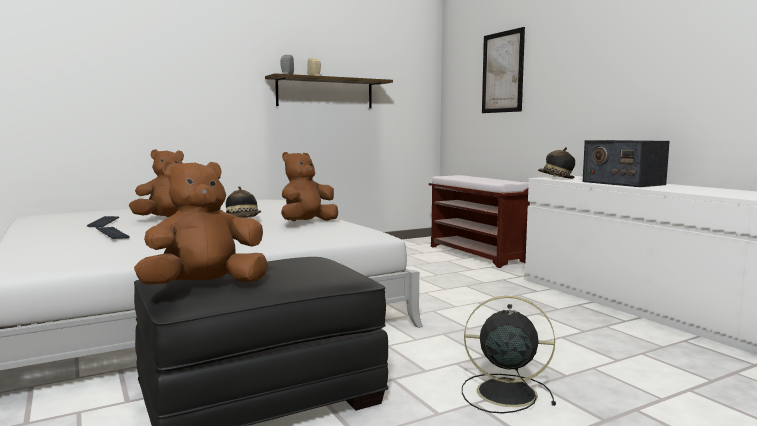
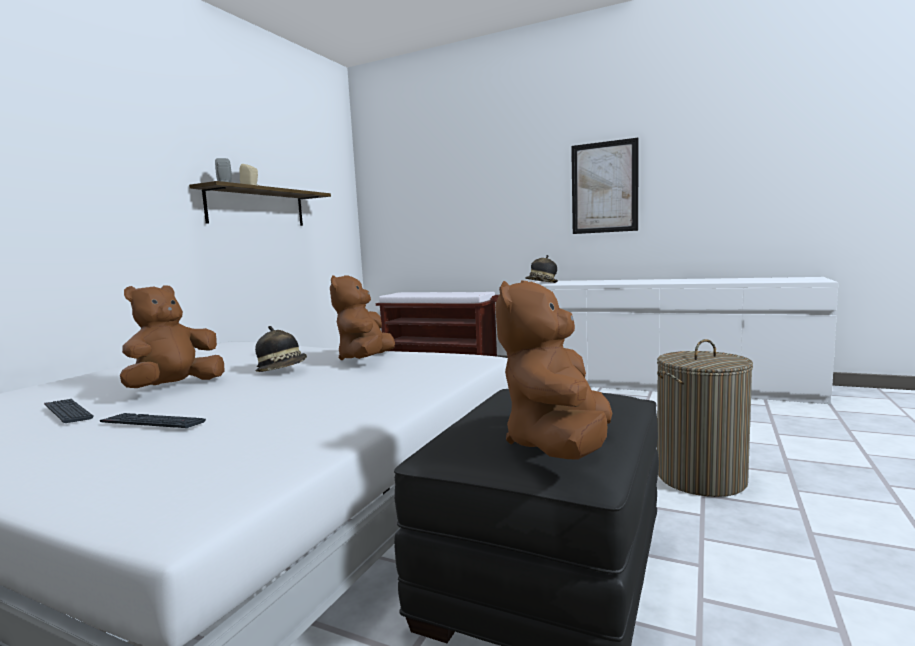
camera: 35 degrees left, 0 degrees up
black fan [462,296,556,414] -> laundry basket [657,339,753,497]
picture [482,27,525,113] -> picture moved to [571,138,639,234]
radio [582,140,670,187] -> none

